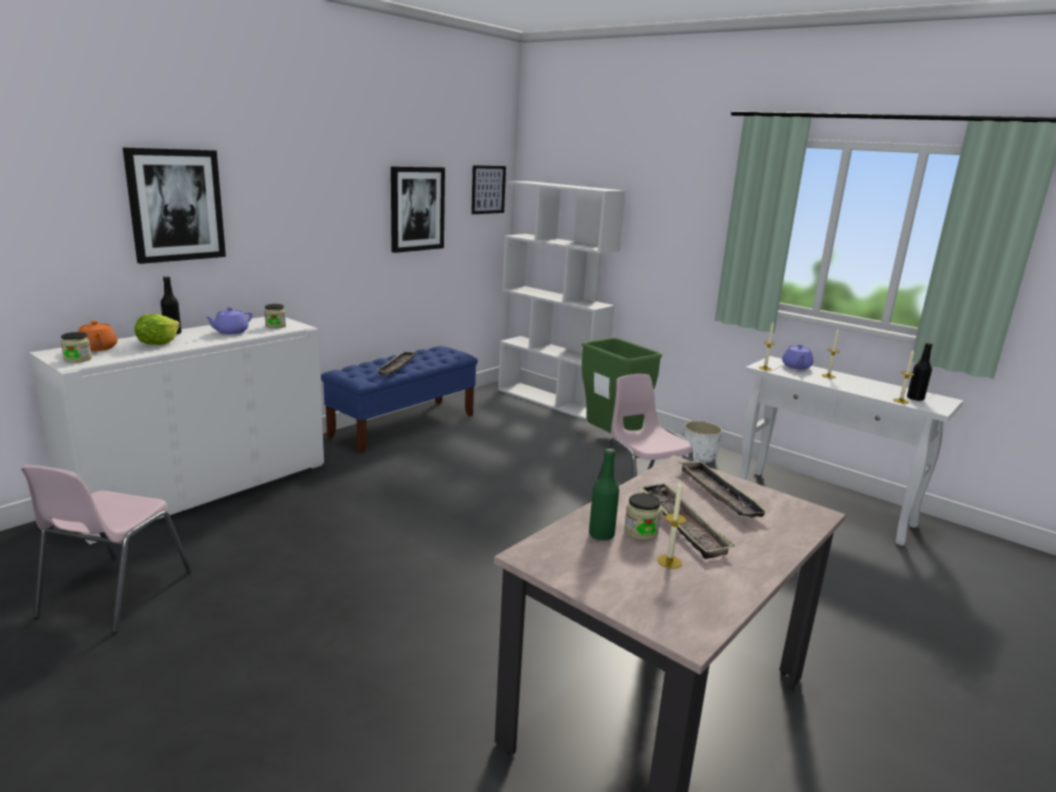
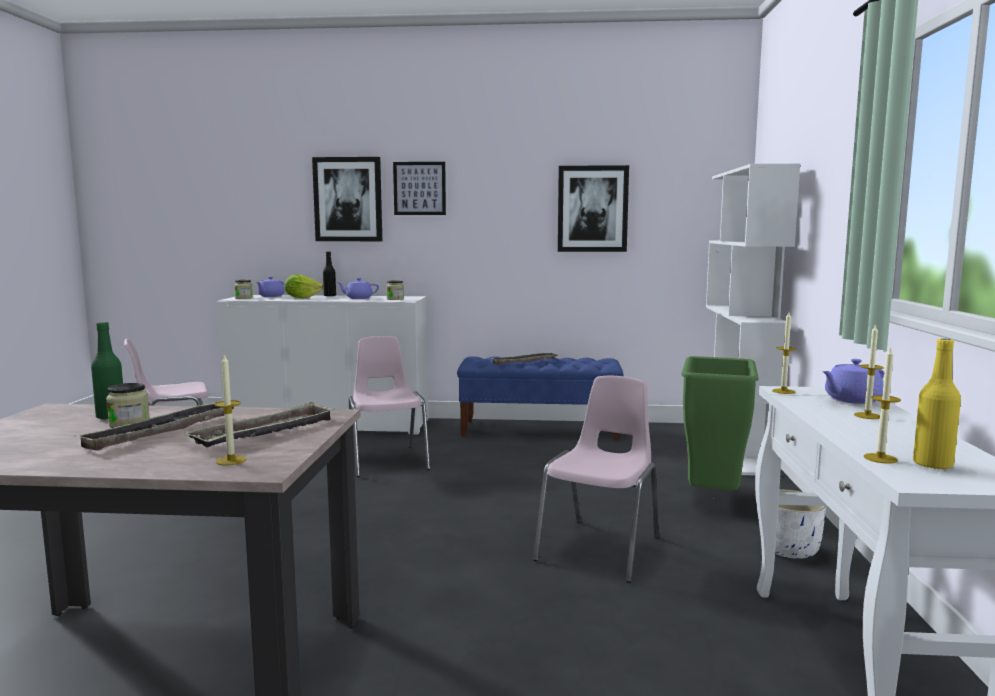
camera: 55 degrees right, 10 degrees down
orange teapot [78,321,118,351] -> purple teapot [256,276,285,297]
picture [471,165,506,214] -> picture moved to [393,162,446,215]
candle [657,481,686,569] -> candle moved to [214,354,247,465]
black bottle [907,342,933,401] -> yellow bottle [913,338,961,470]
none -> pink chair [349,336,430,477]

